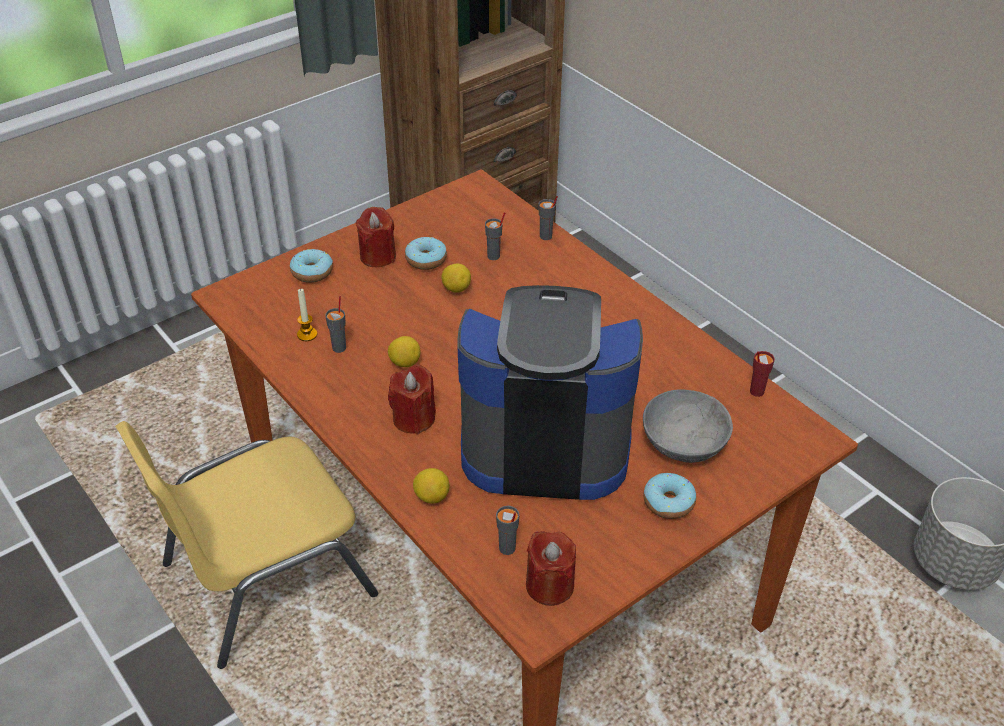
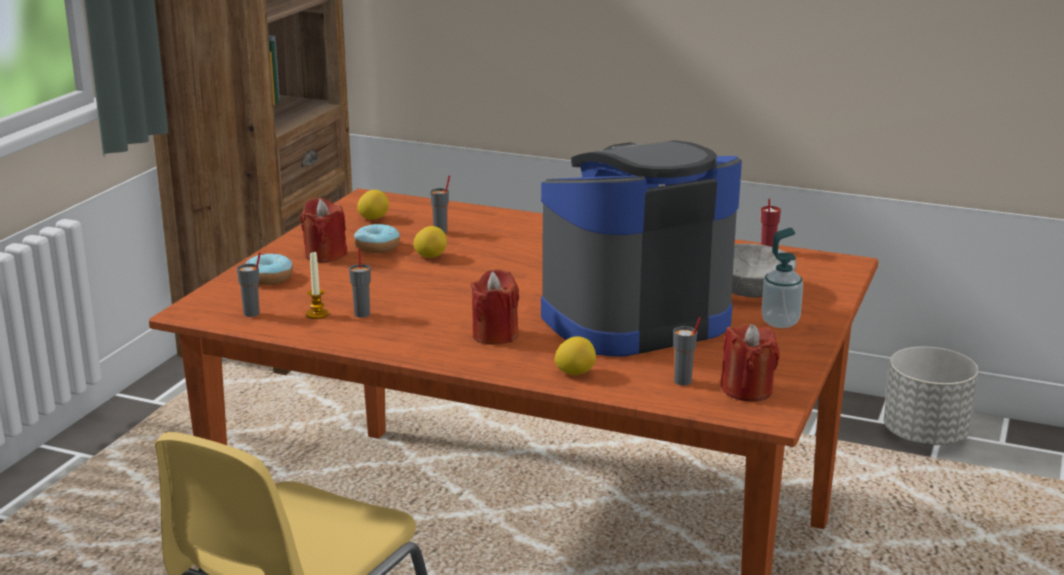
camera: 30 degrees left, 20 degrees down
lemon [388,336,420,367] -> lemon moved to [357,190,389,220]
grey cup [538,196,558,240] -> grey cup moved to [237,252,261,317]
donut [644,473,696,519] -> soap dispenser [762,228,803,328]

